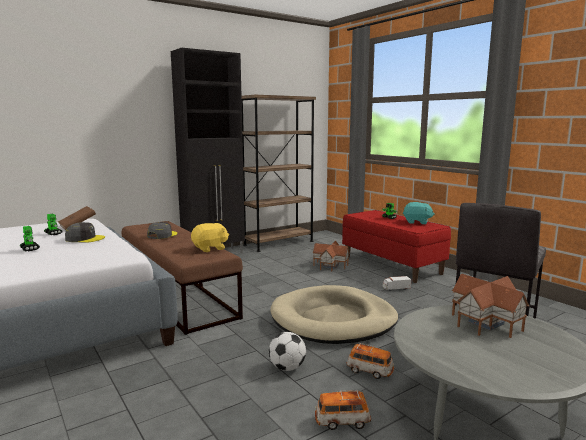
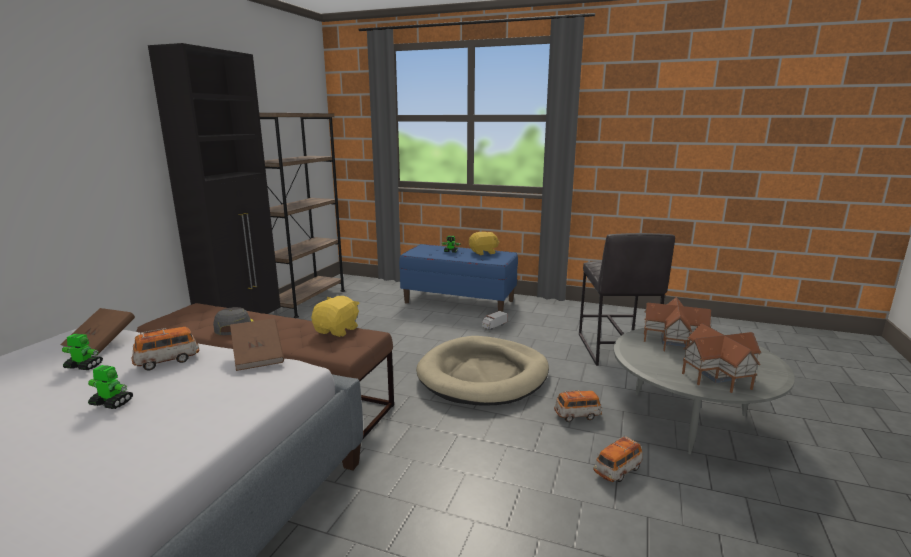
camera: 35 degrees left, 5 degrees up
grey cap [65,222,105,243] -> toy car [131,327,200,370]
football [269,332,306,371] -> none
toy house [312,241,350,272] -> toy house moved to [682,323,761,393]
red bench [342,210,451,283] -> blue bench [399,244,518,312]
turquoise plush toy [403,202,435,224] -> yellow plush toy [469,232,499,255]
none -> brown book [230,318,284,371]

